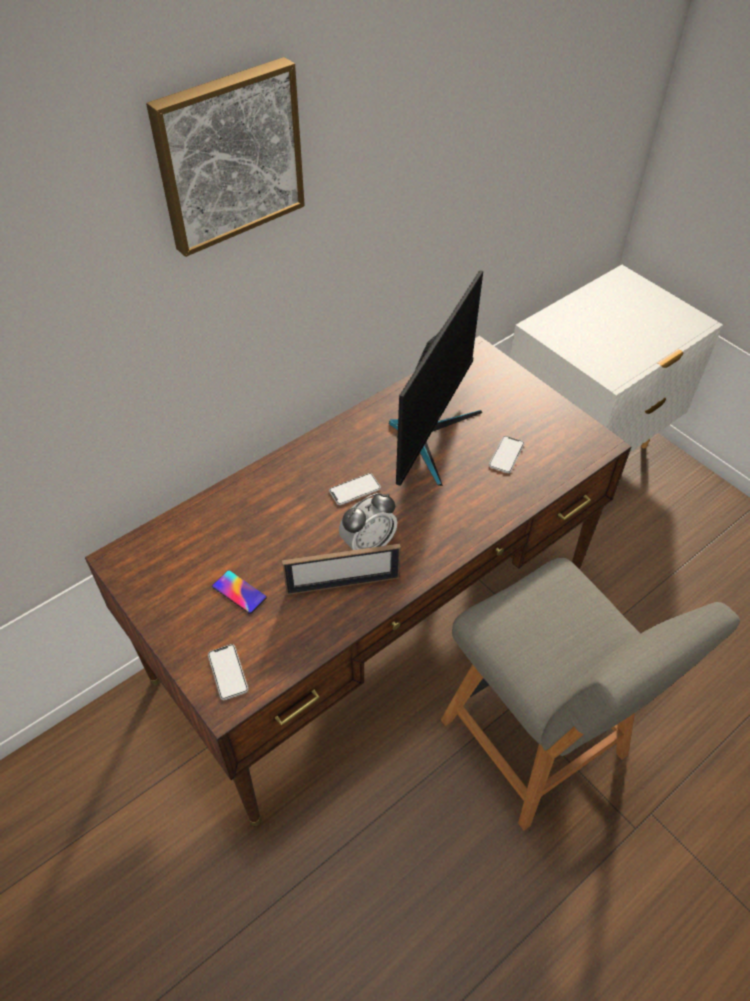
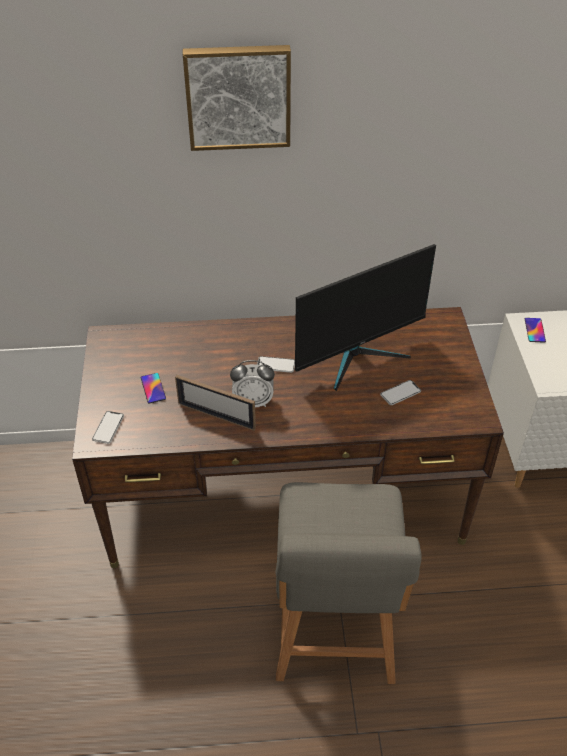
camera: 35 degrees right, 5 degrees down
none -> phone [525,318,546,343]

